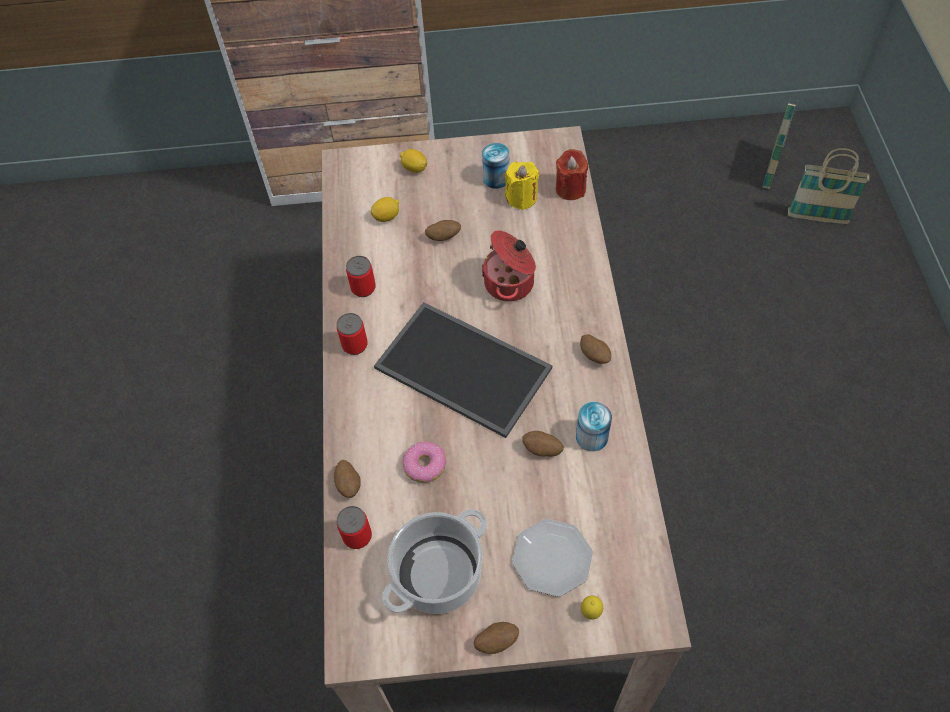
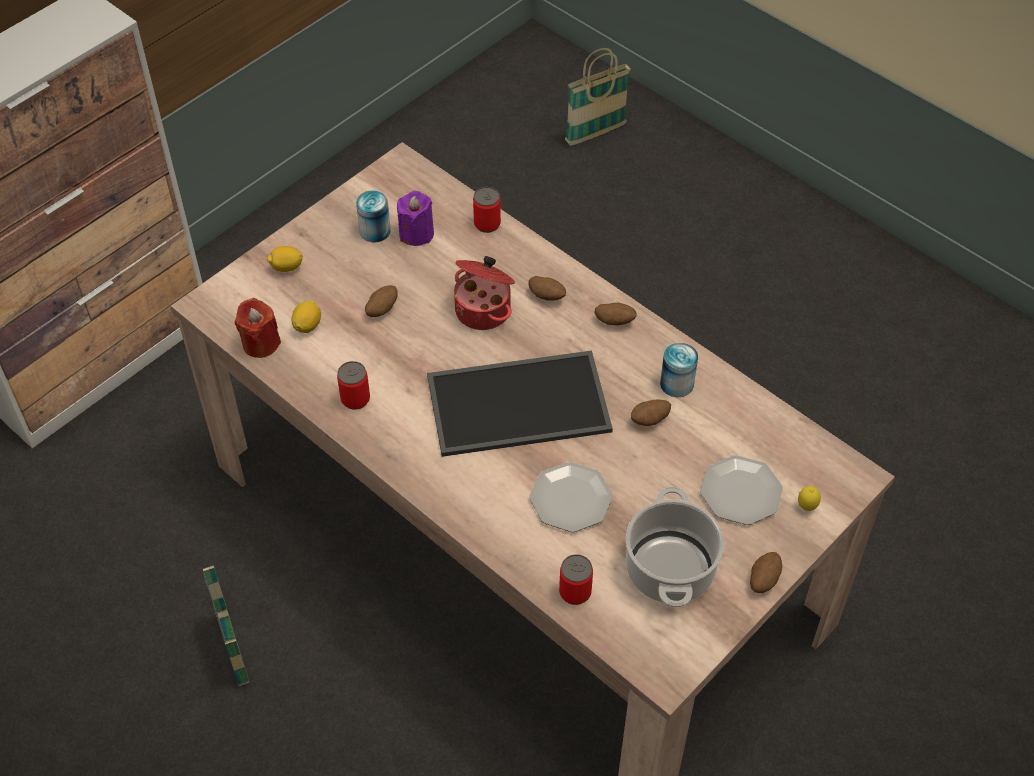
camera: 45 degrees left, 5 degrees down
potato [334,460,361,498] -> potato moved to [529,276,566,301]
can [337,313,368,355] -> can moved to [473,187,501,233]
donut [403,441,447,483] -> plate [530,462,613,532]
yellow candle [505,162,539,210] -> purple candle [397,191,434,246]
red candle [556,149,588,200] -> red candle moved to [234,298,281,358]
basket [763,100,796,189] -> basket moved to [203,565,249,686]

